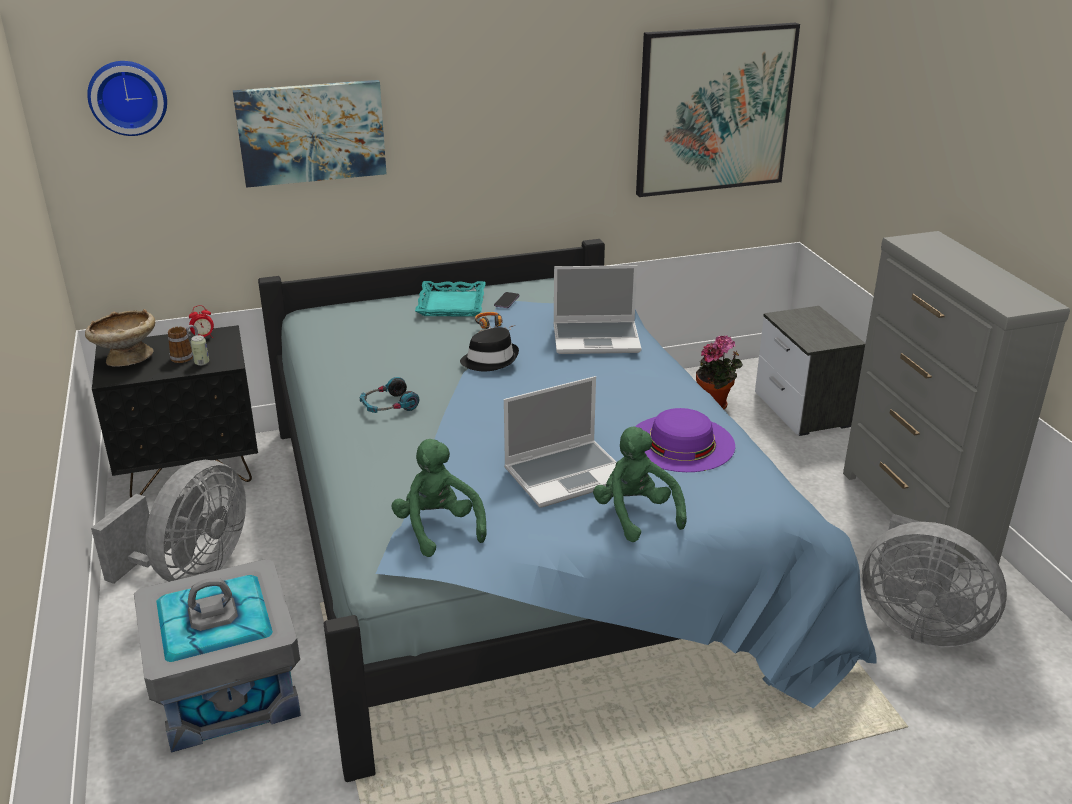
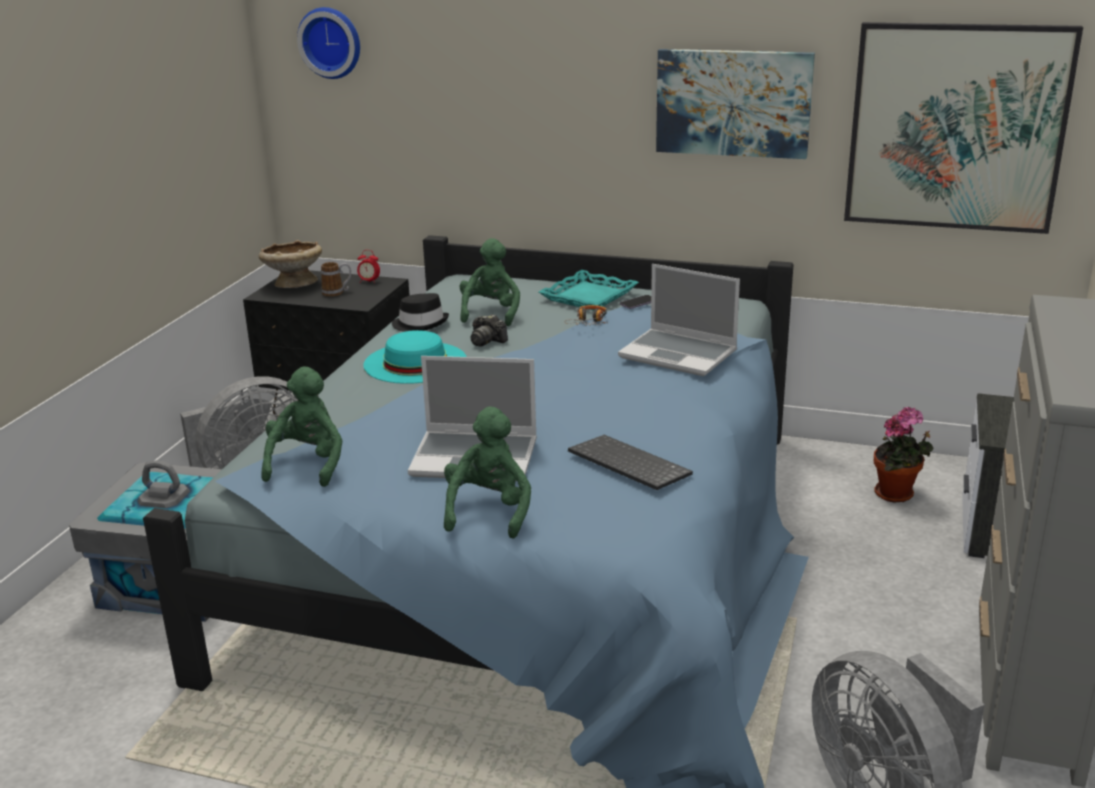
camera: 35 degrees right, 5 degrees down
can [191,335,209,366] -> none
picture [232,80,386,188] -> picture moved to [656,49,815,159]
headphones [360,377,419,413] -> turquoise hat [364,330,466,384]
black hat [460,327,519,371] -> black hat moved to [392,293,449,332]
purple hat [635,408,735,472] -> keyboard [568,435,693,490]
none -> green plush toy [460,238,520,326]
none -> camera [471,314,508,347]

